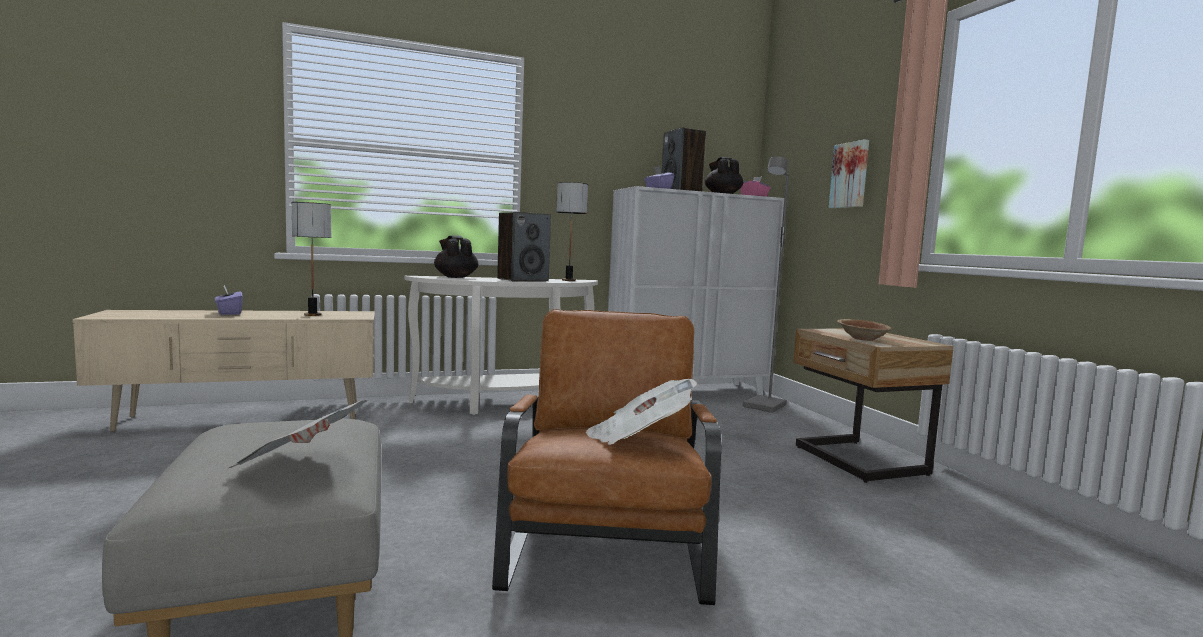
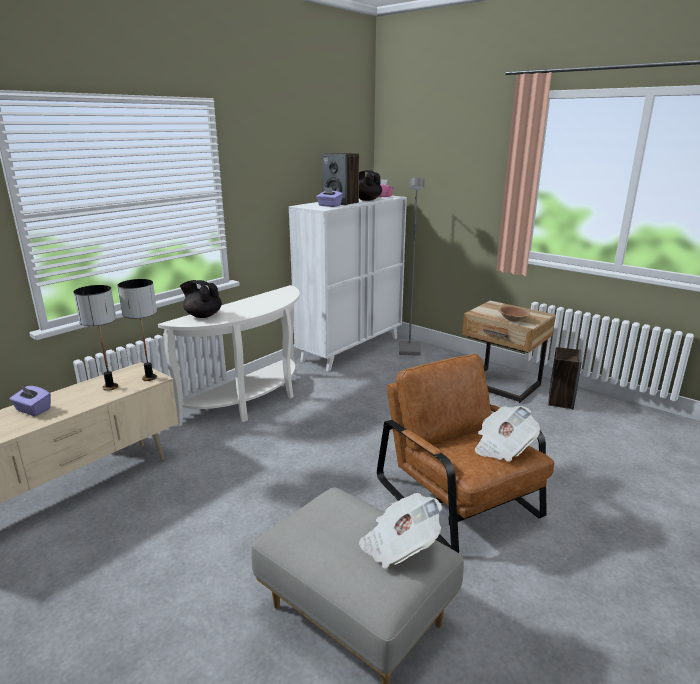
camera: 30 degrees left, 15 degrees up
speaker [497,212,551,282] -> speaker moved to [548,347,582,410]
table lamp [556,182,588,281] -> table lamp moved to [118,279,157,381]
picture [829,139,869,208] -> none

